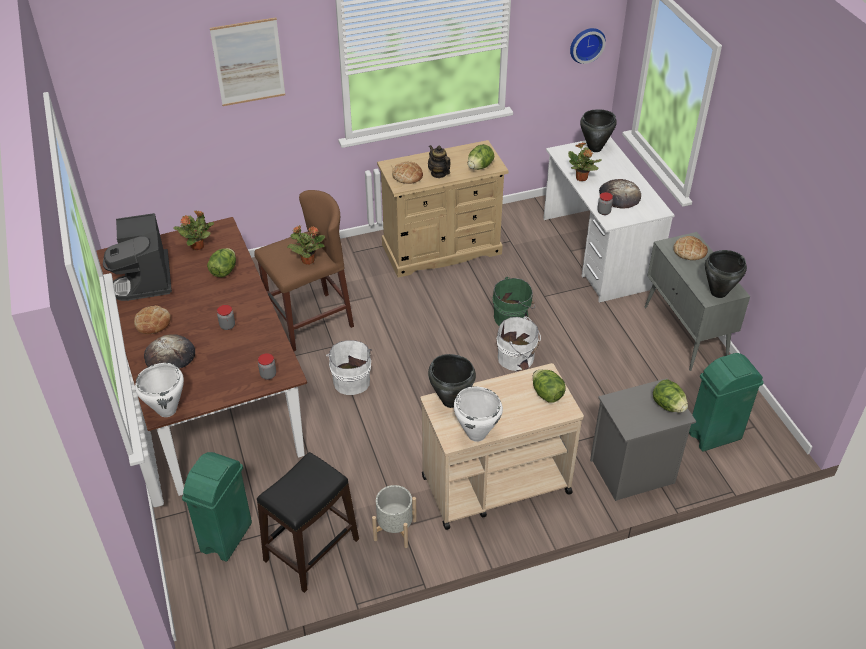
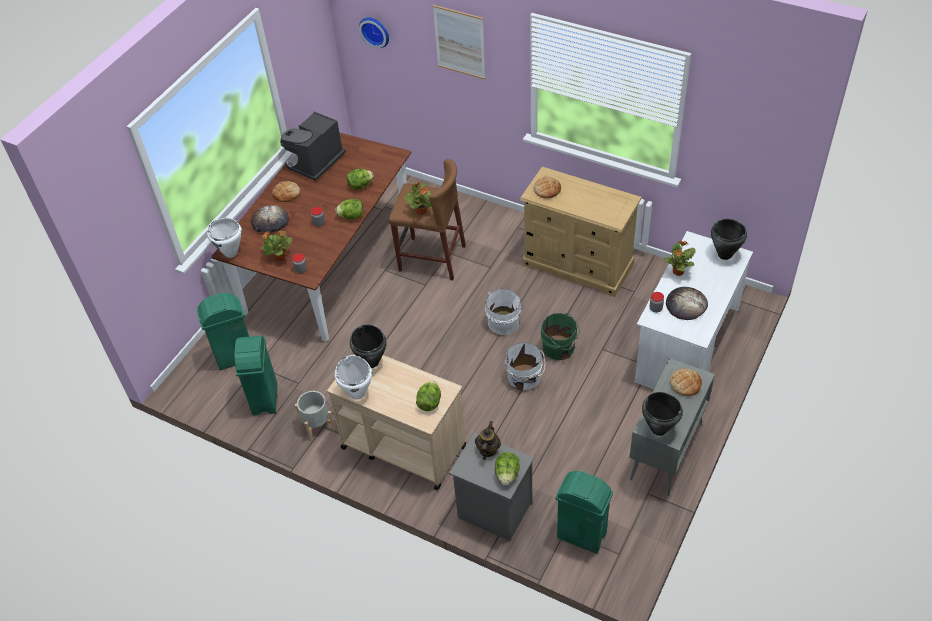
camera: 50 degrees right, 5 degrees up
potted plant [173,210,214,251] -> potted plant moved to [261,231,293,261]
black stool [257,452,359,593] -> green trash can [234,336,278,416]
white bucket [326,340,372,395] -> white bucket moved to [485,289,524,335]
teapot [428,145,451,178] -> teapot moved to [475,421,501,460]
lettuce [468,144,494,170] -> lettuce moved to [335,199,363,220]
wall clock [570,28,606,64] -> wall clock moved to [359,17,389,48]

